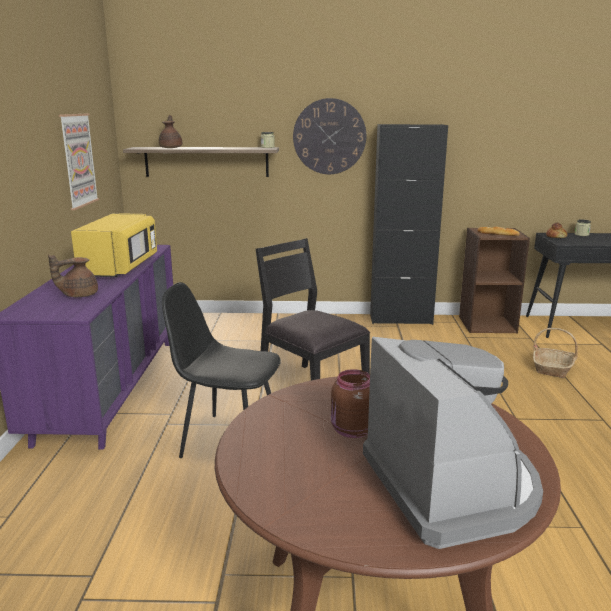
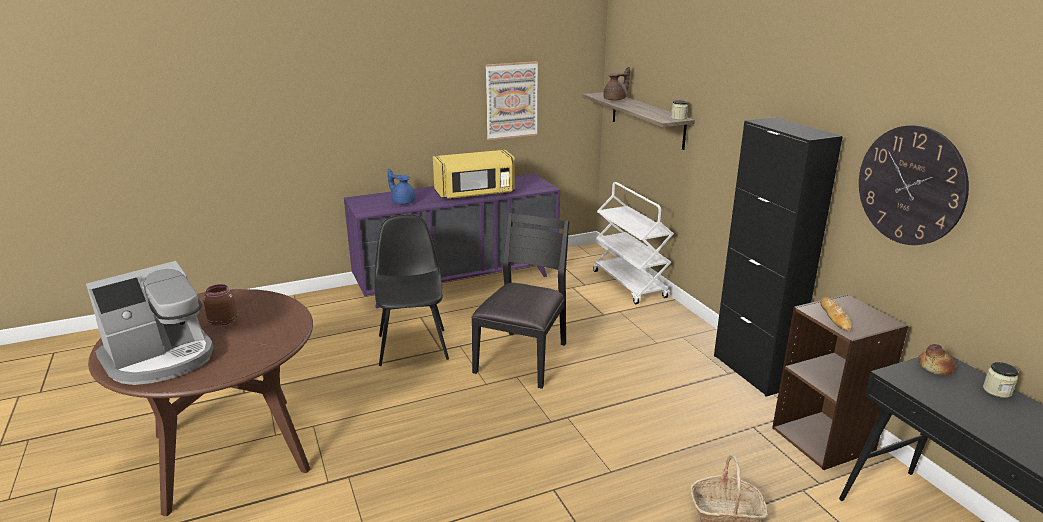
camera: 65 degrees right, 5 degrees up
brown teapot [48,255,98,297] -> blue teapot [388,168,416,204]
wall clock [293,98,366,174] -> wall clock moved to [859,125,969,245]
none -> white cart [593,182,674,304]

